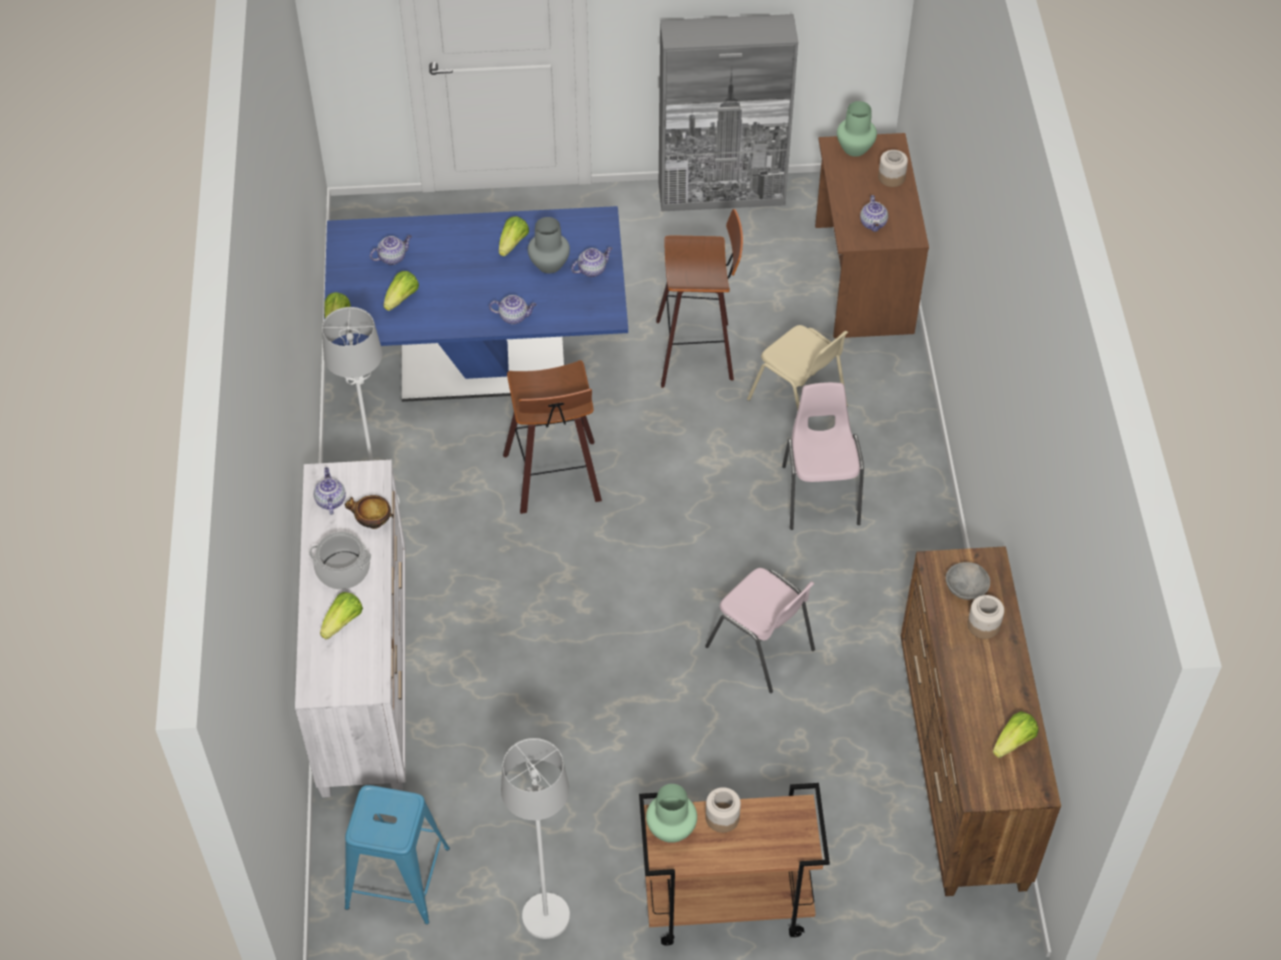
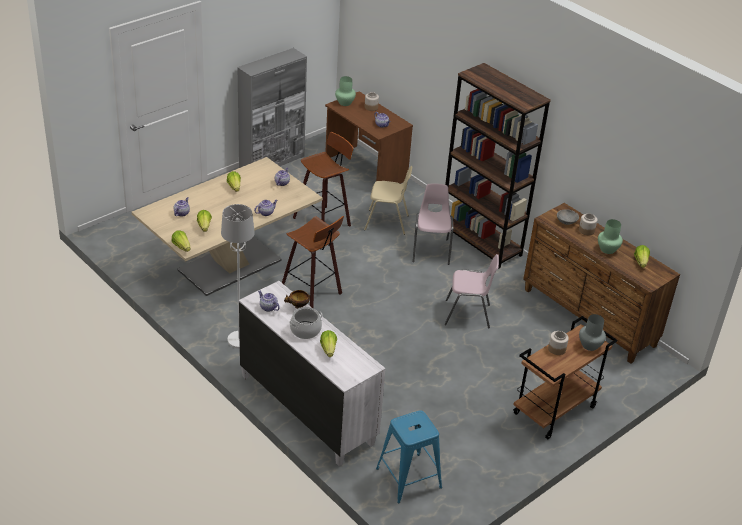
camera: 40 degrees left, 15 degrees down
blue dining table [324,206,628,402] -> beige dining table [132,157,323,296]
white floor lamp [501,738,570,939] -> none
grey vase [528,217,570,273] -> grey vase moved to [579,314,606,351]
green vase [646,784,697,843] -> green vase moved to [598,219,623,254]
pink chair [782,382,864,530] -> pink chair turned 45 degrees clockwise [412,183,453,265]
none -> brown bookcase [445,63,551,269]

